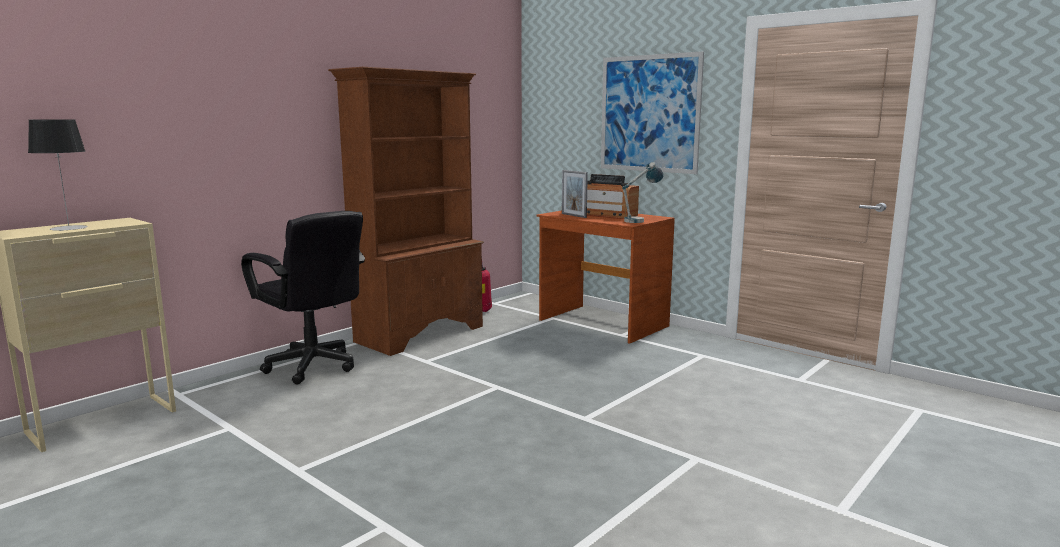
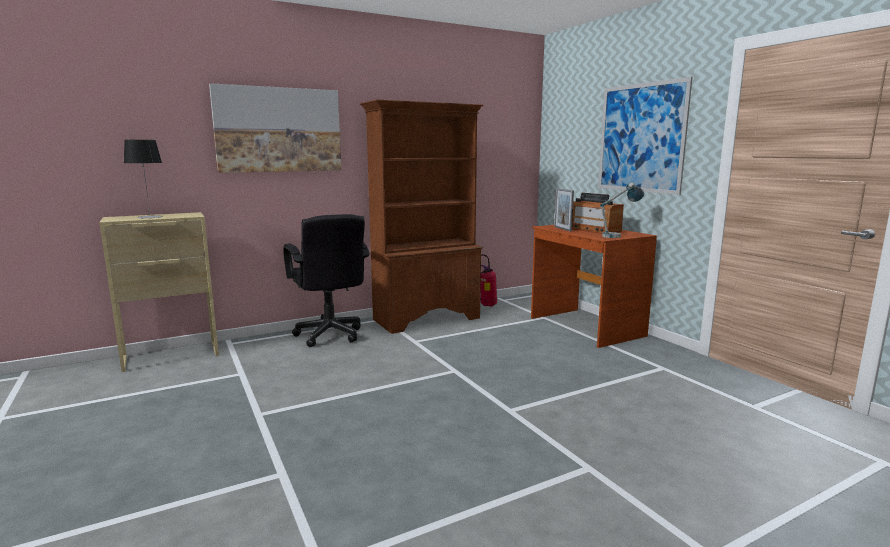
camera: 20 degrees right, 0 degrees up
none -> picture [209,83,341,173]

